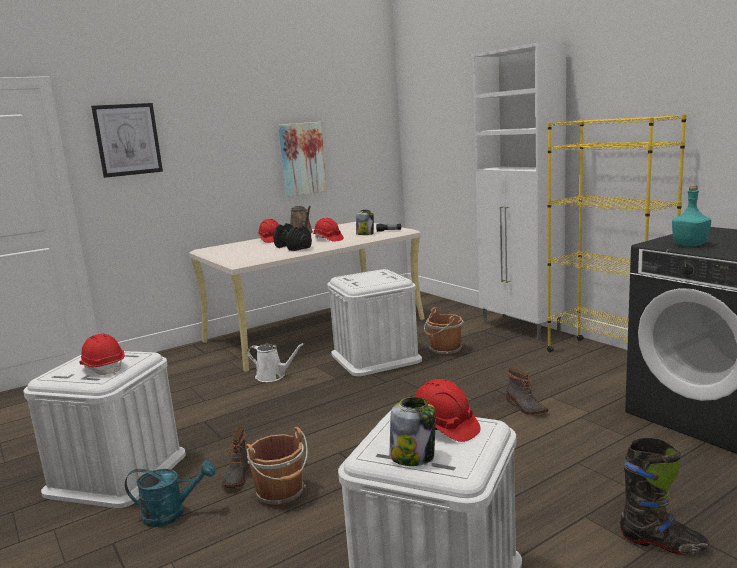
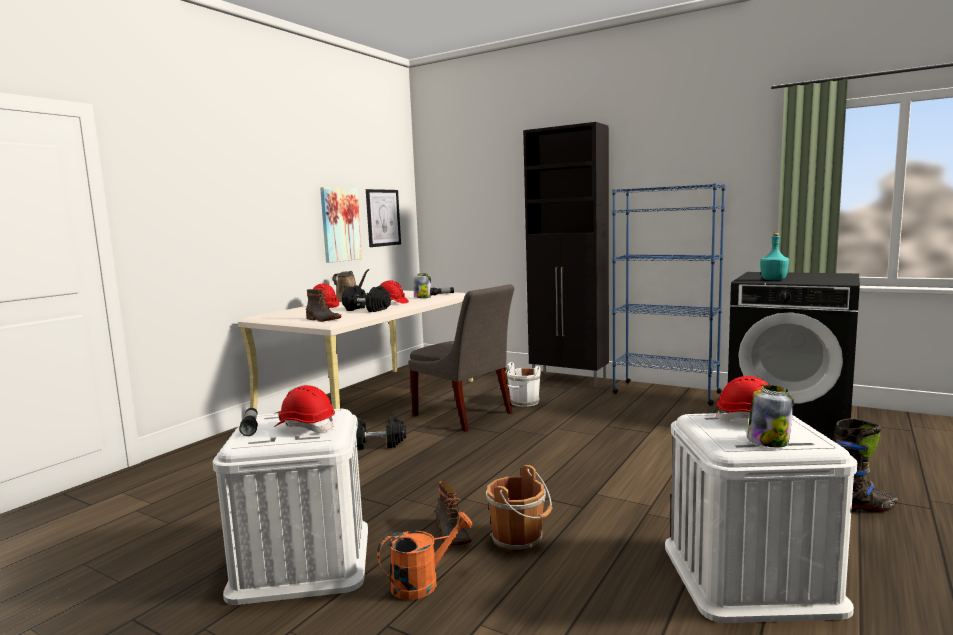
camera: 25 degrees left, 5 degrees down
picture [91,103,163,178] -> picture moved to [366,189,401,247]
turquoise watering can [125,461,215,527] -> orange watering can [377,512,473,600]
white watering can [247,343,304,382] -> black dumbbell [356,416,406,450]
white storage box [327,269,422,376] -> grey chair [408,284,514,432]
brown bucket [424,307,464,356] -> white bucket [506,362,541,407]
white cabinet [473,42,566,341] -> black cabinet [523,122,609,387]
boot [506,368,548,415] -> boot moved to [306,289,341,322]
yellow bookcase [547,114,687,352] -> blue bookcase [612,183,725,406]
none -> flashlight [239,408,258,436]

